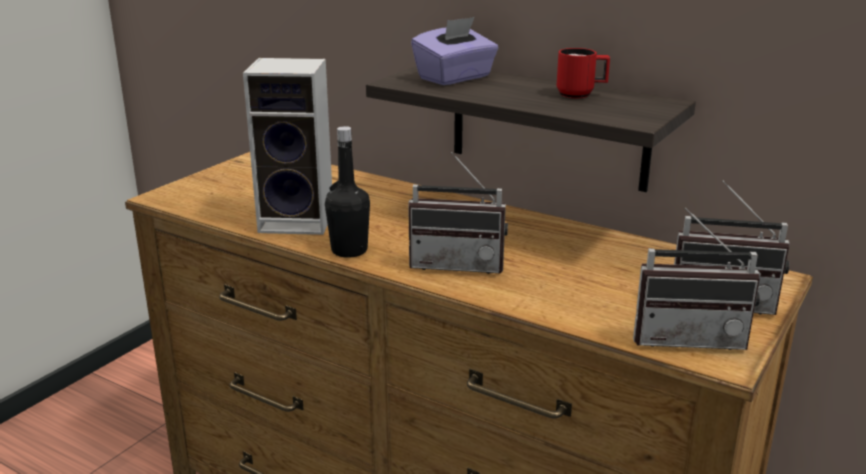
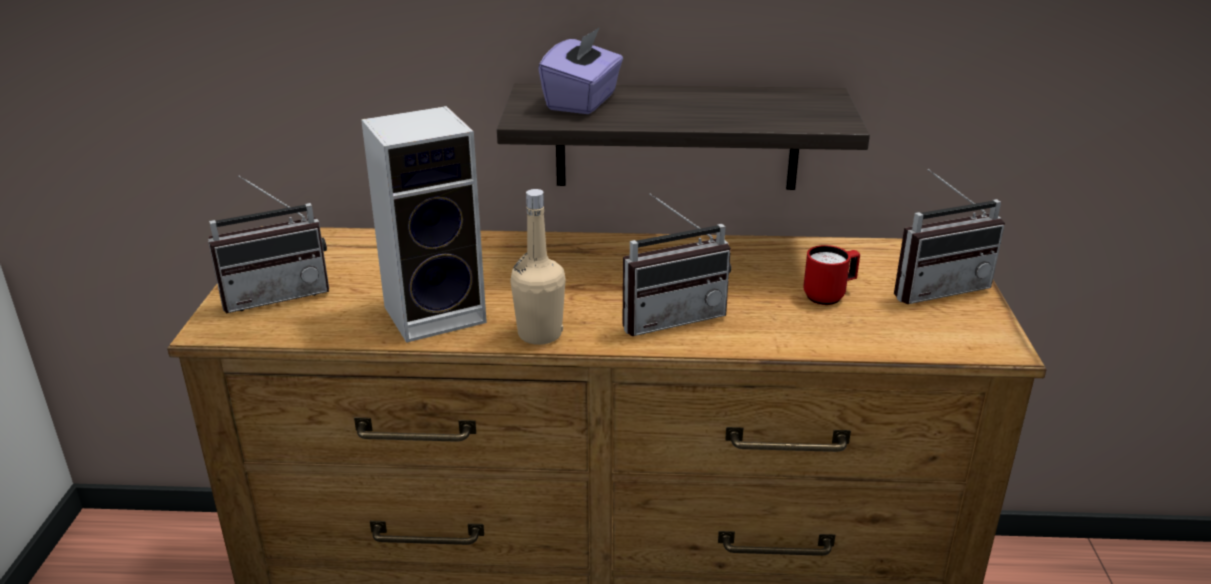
camera: 30 degrees left, 5 degrees up
black bottle [325,126,370,258] -> beige bottle [510,189,566,345]
red mug [557,48,610,98] -> red mug moved to [803,245,860,305]
radio [633,207,760,350] -> radio moved to [208,175,329,313]

